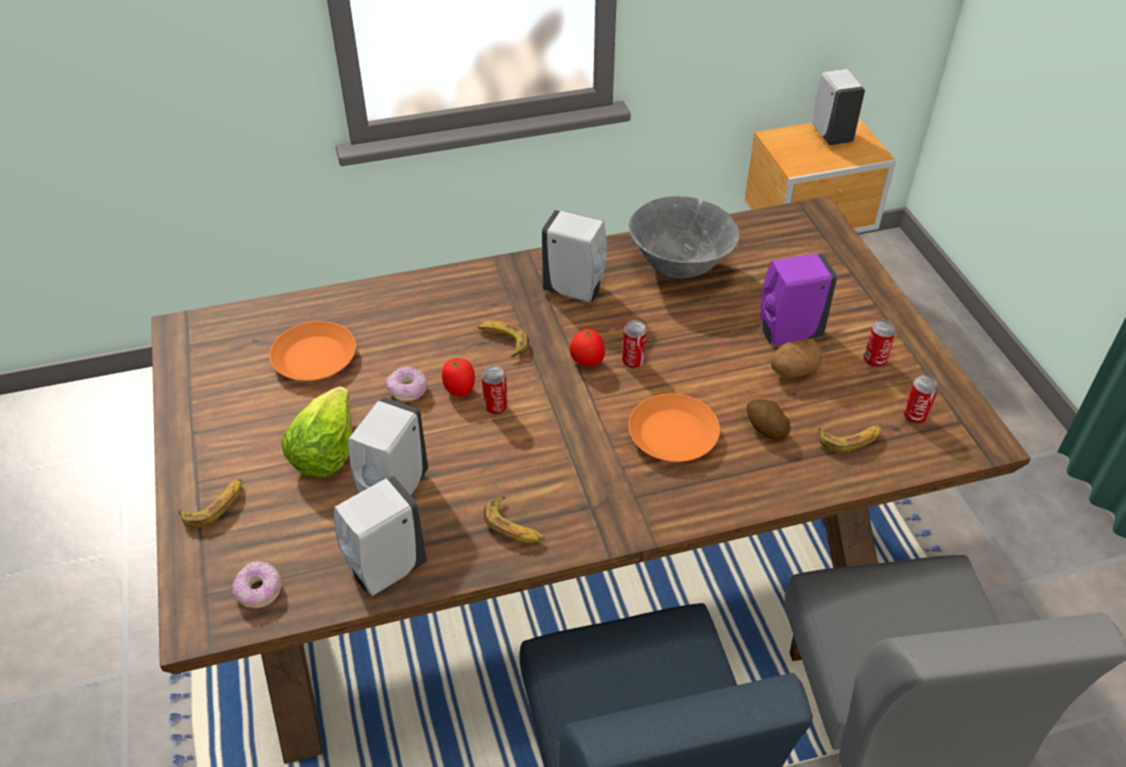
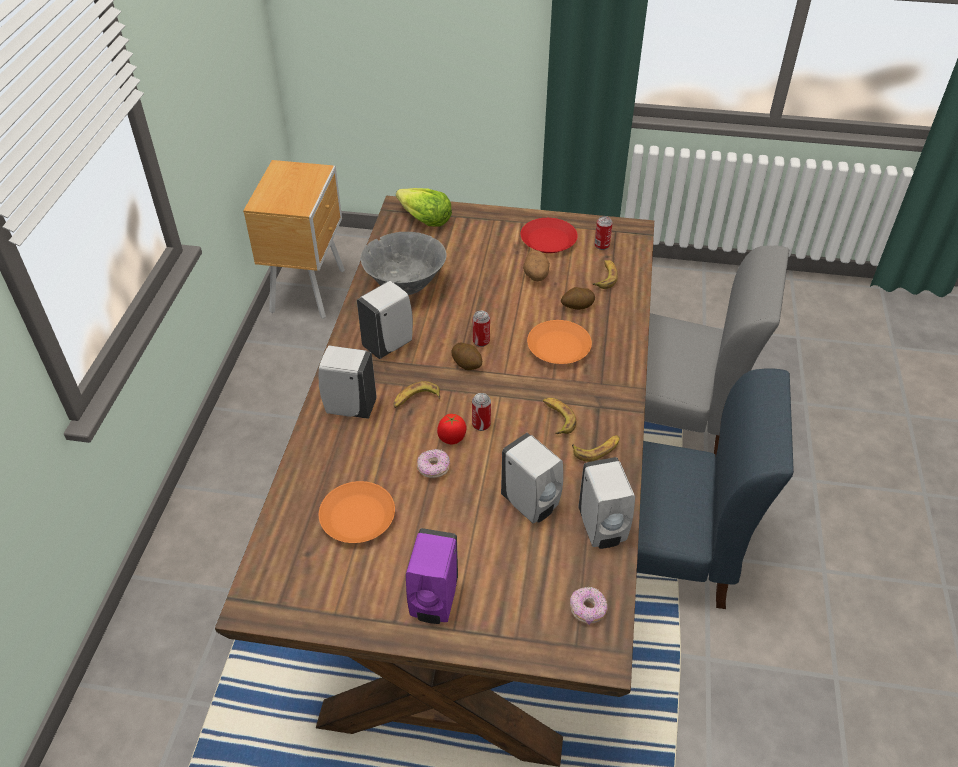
camera: 65 degrees left, 0 degrees up
banana [178,479,242,528] -> banana moved to [543,398,576,434]
lettuce [281,386,352,477] -> lettuce moved to [396,188,452,227]
tomato [570,329,605,366] -> potato [451,342,482,370]
purple soap dispenser [760,254,837,346] -> purple soap dispenser moved to [406,528,458,624]
white soap dispenser [812,69,865,145] -> white soap dispenser moved to [319,346,376,419]
can [864,320,896,368] -> red plate [521,218,578,253]

